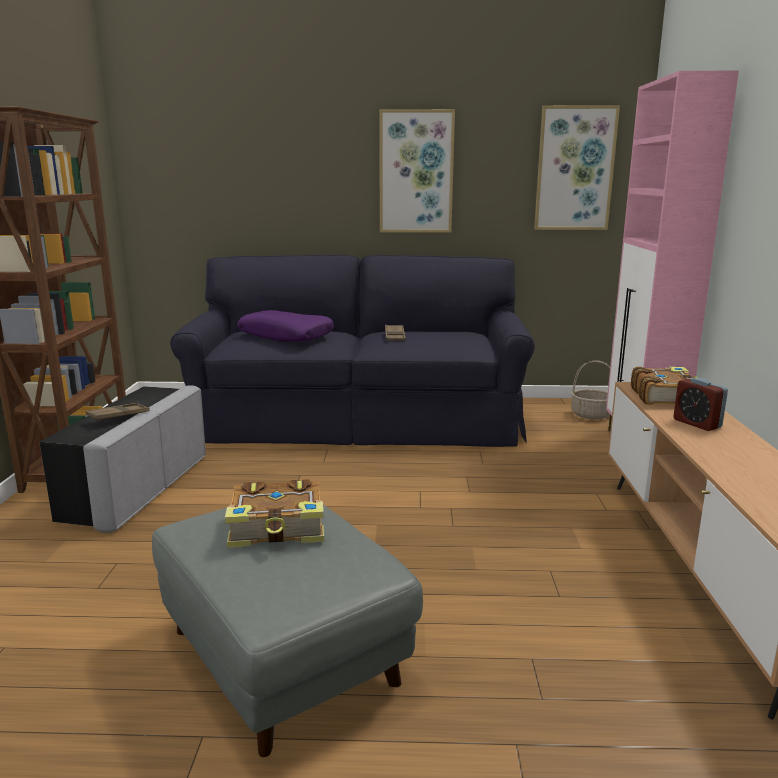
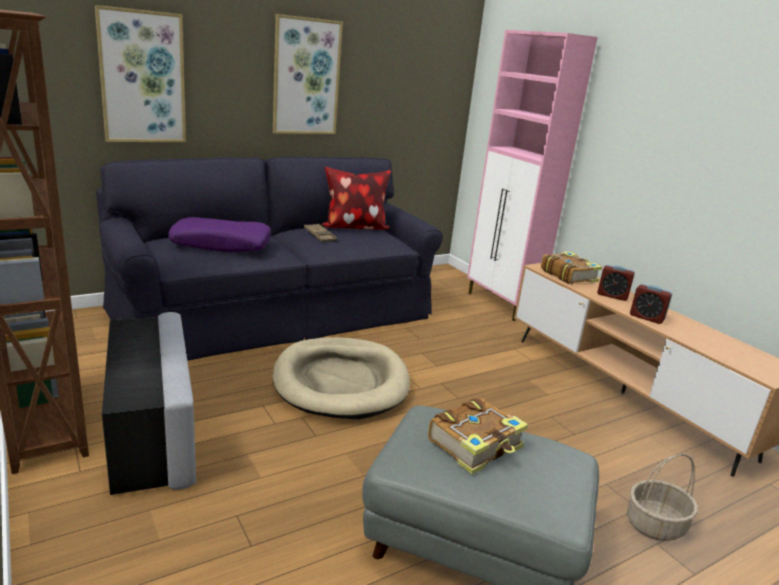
camera: 35 degrees left, 5 degrees up
brown tray [86,403,150,421] -> none
picture [534,105,620,230] -> picture moved to [95,5,186,142]
basket [571,360,610,419] -> basket moved to [627,454,698,541]
none -> beige dog bed [273,337,410,419]
none -> pillow [322,166,391,230]
none -> alarm clock [630,284,672,324]

